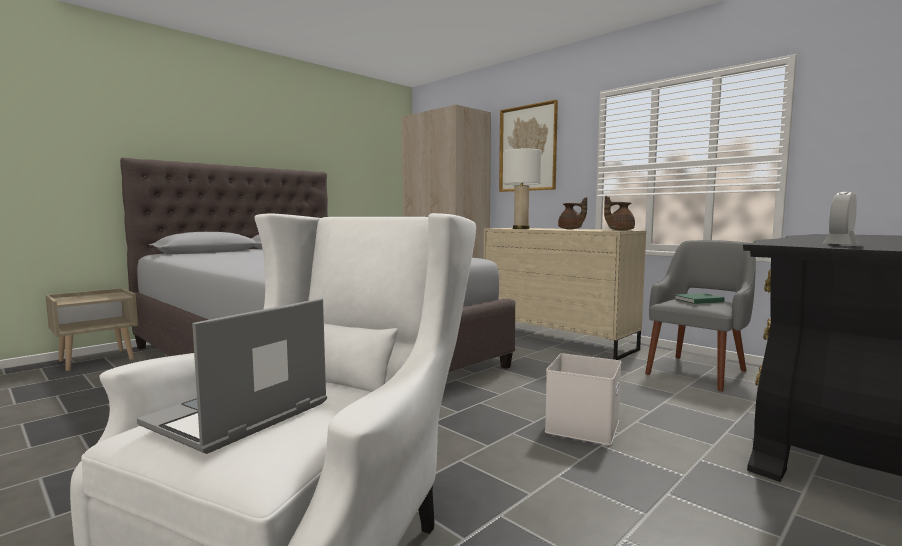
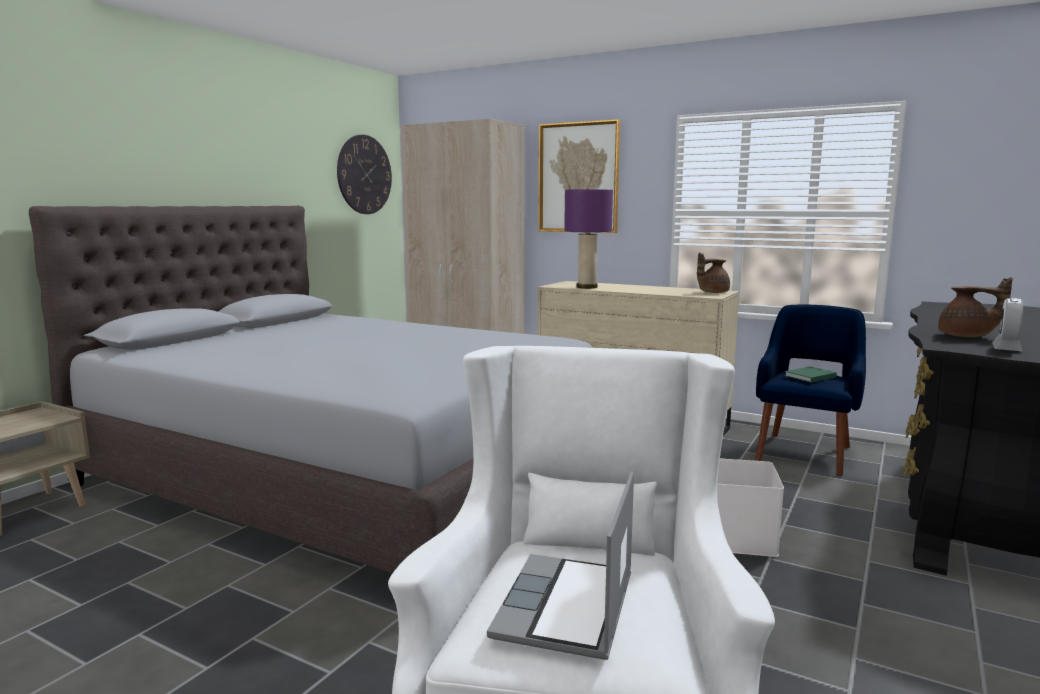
camera: 15 degrees left, 5 degrees up
white table lamp [503,149,542,229] -> purple table lamp [564,188,613,289]
brown teapot [558,197,587,229] -> brown teapot moved to [938,277,1013,338]
grey armchair [645,240,756,392] -> blue armchair [755,305,866,476]
none -> wall clock [337,135,392,214]

